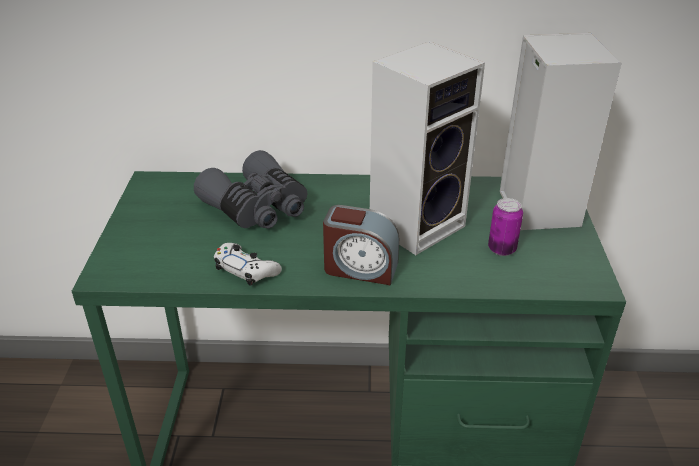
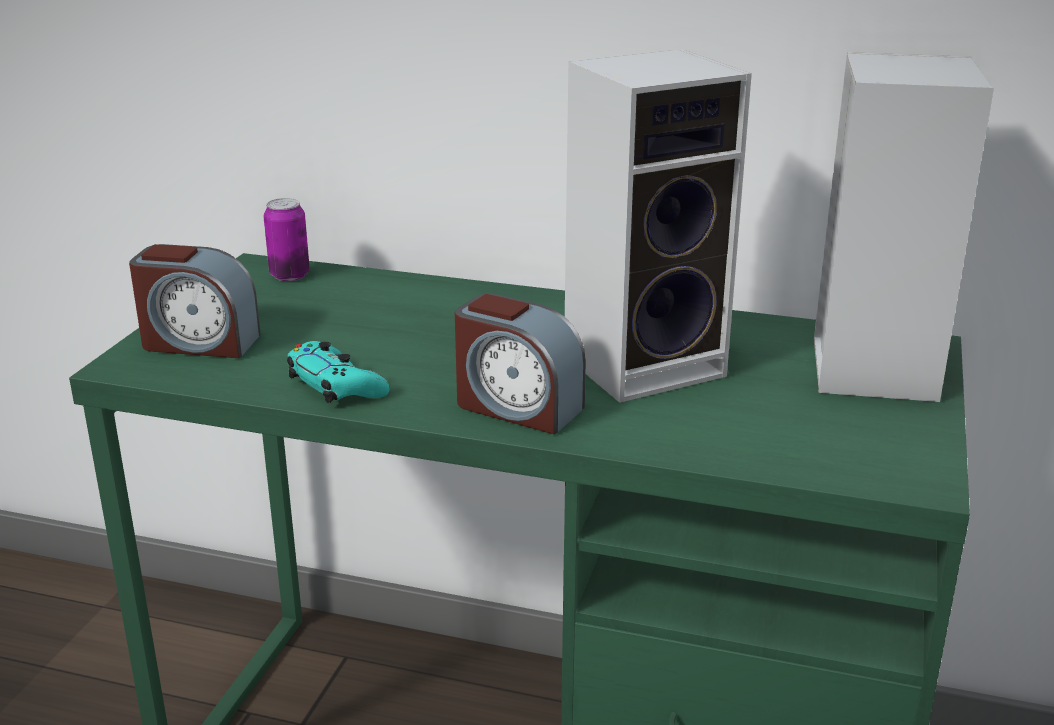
camera: 15 degrees right, 10 degrees down
grey binoculars [194,150,307,229] -> none
white game controller [214,243,282,286] -> turquoise game controller [287,341,390,403]
can [488,198,523,256] -> can moved to [263,198,310,281]
none -> alarm clock [129,244,261,358]

